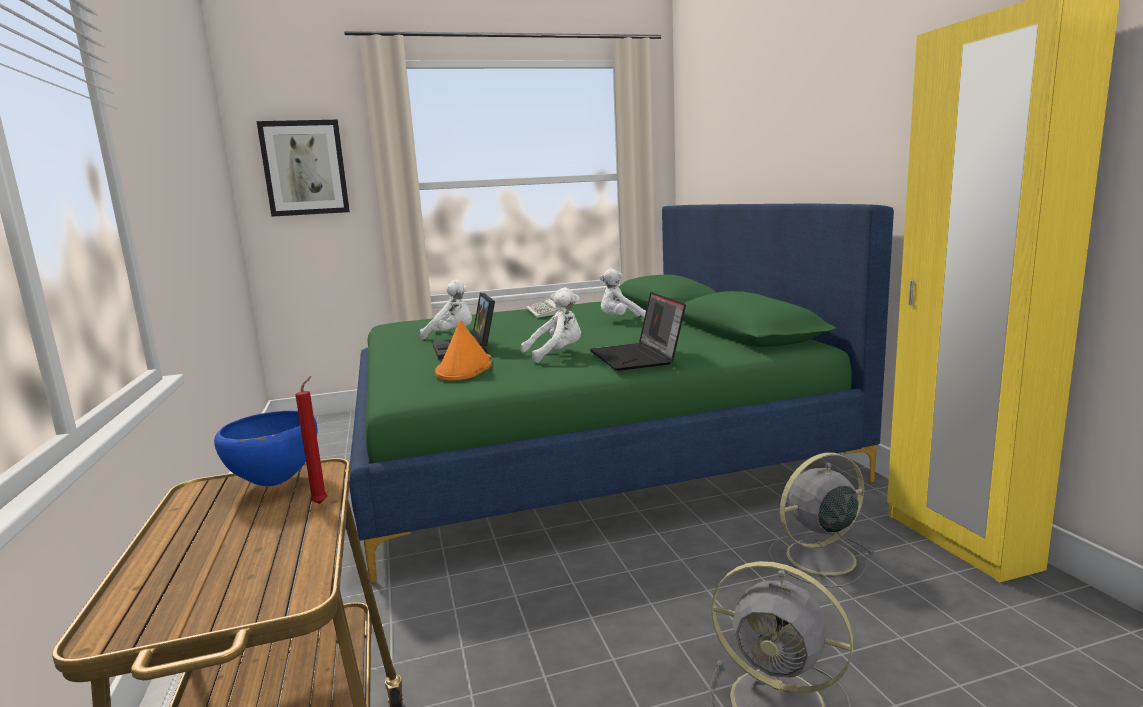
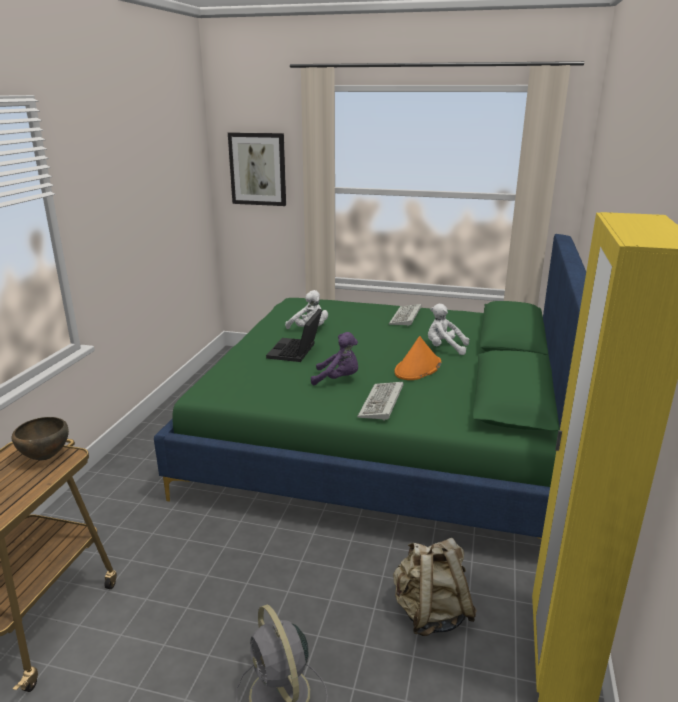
camera: 30 degrees right, 10 degrees up
blue bowl [214,411,317,486] -> brown bowl [11,417,69,460]
red candle [295,376,327,504] -> none
orange hat [435,320,492,381] -> orange hat moved to [394,336,441,380]
white plush toy [521,288,581,363] -> purple plush toy [311,332,358,385]
laptop [590,292,686,371] -> keyboard [357,382,404,420]
grey fan [768,452,874,588] -> beige backpack [393,538,477,636]

